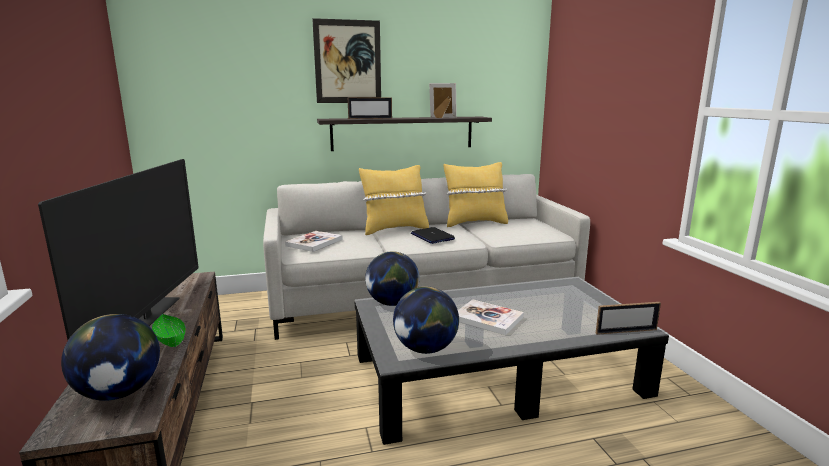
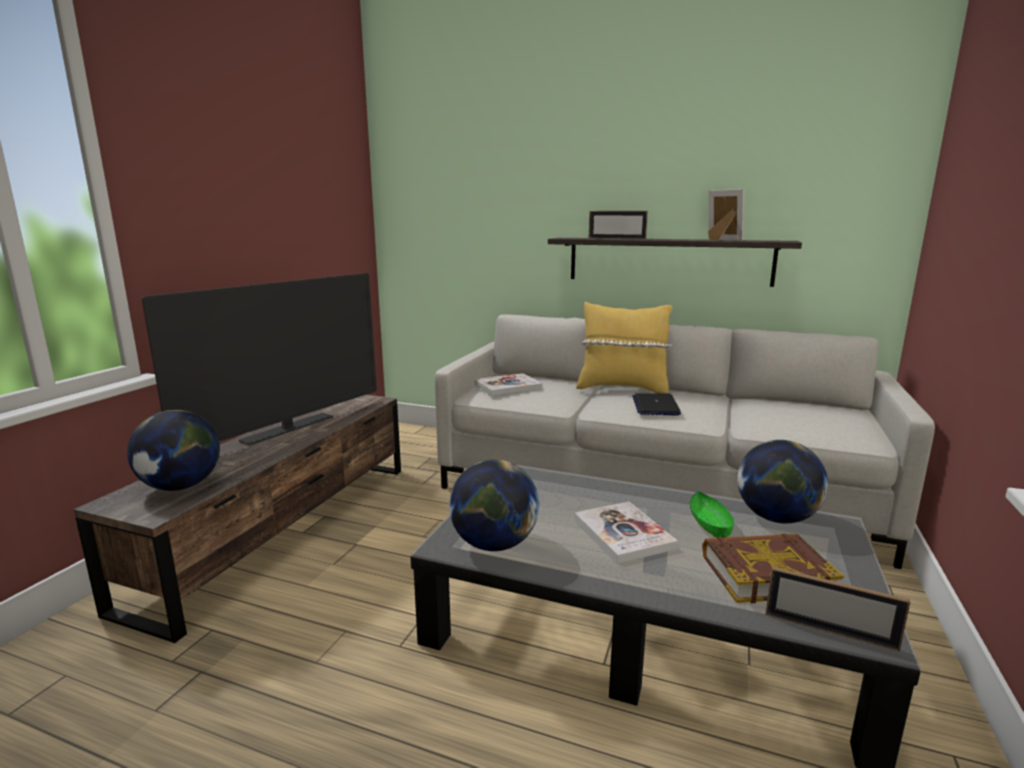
camera: 35 degrees right, 0 degrees up
green bowl [152,314,186,347] -> green bowl moved to [690,491,734,538]
picture [312,18,381,103] -> none
globe [365,251,420,306] -> globe moved to [737,440,828,523]
yellow pillow [443,162,508,227] -> none
none -> book [702,533,844,603]

